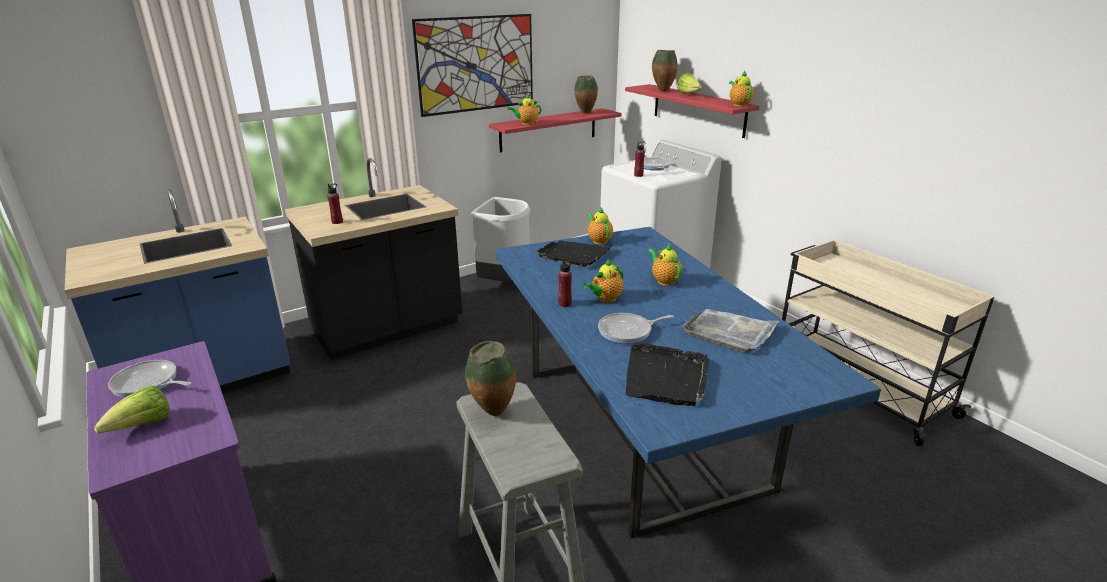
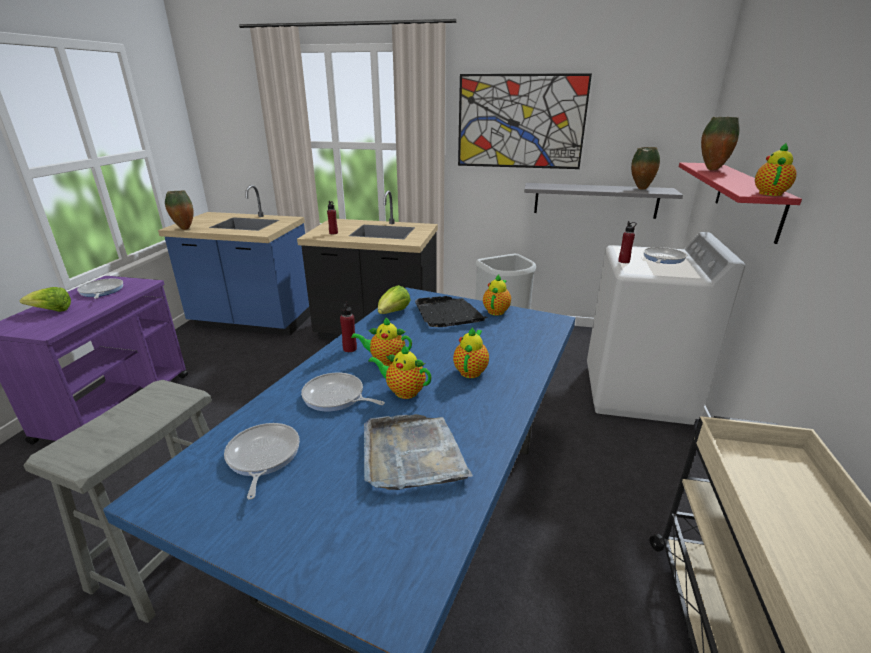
camera: 45 degrees right, 0 degrees up
vase [465,341,516,416] -> vase moved to [165,190,194,230]
red shelf [489,108,622,153] -> grey shelf [524,183,683,219]
teapot [508,94,541,125] -> teapot moved to [368,344,431,399]
black tray [626,344,710,406] -> frying pan [224,423,300,500]
lettuce [677,73,702,94] -> lettuce moved to [378,285,410,314]

